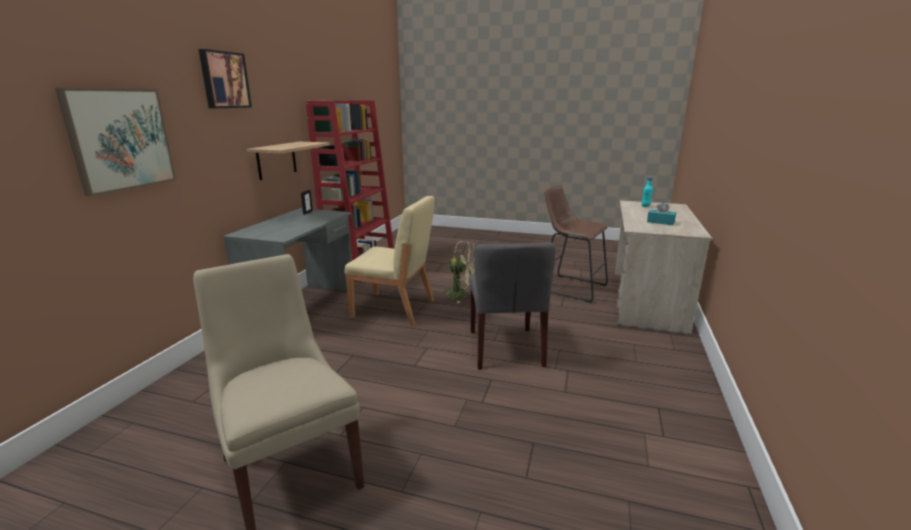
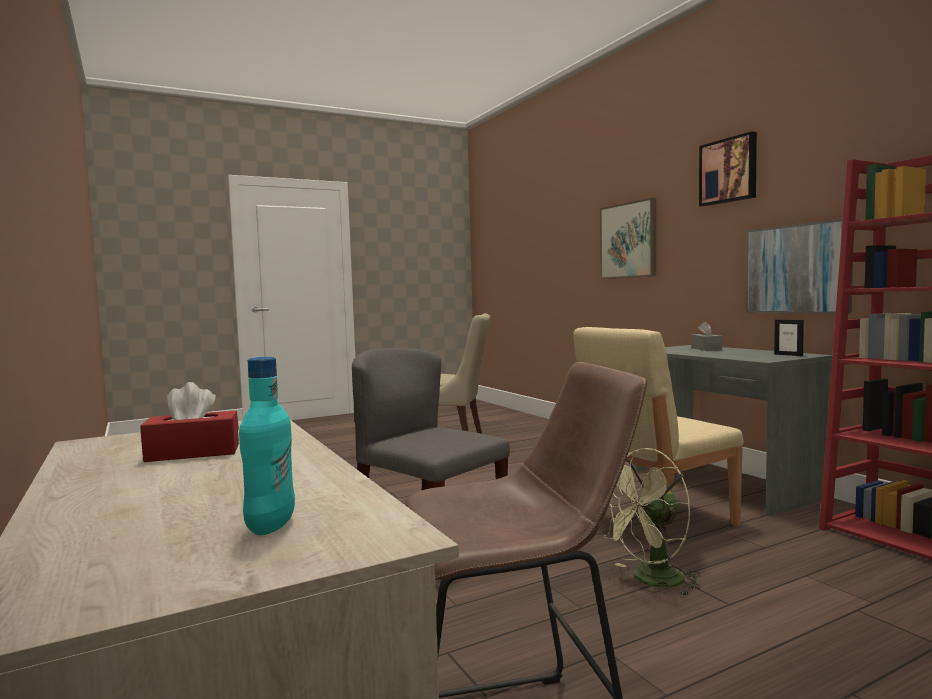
camera: 135 degrees right, 15 degrees down
shelf [247,142,330,180] -> picture [746,219,853,314]
turquoise tissue box [647,202,676,225] -> red tissue box [140,382,239,462]
none -> grey tissue box [691,322,722,351]

